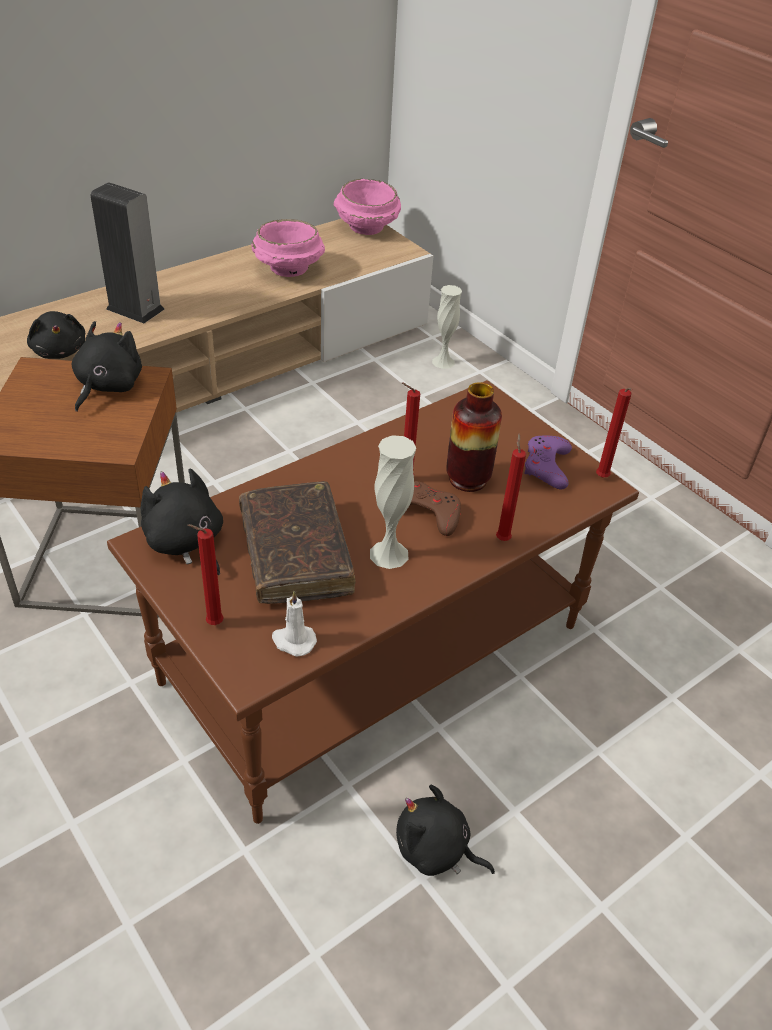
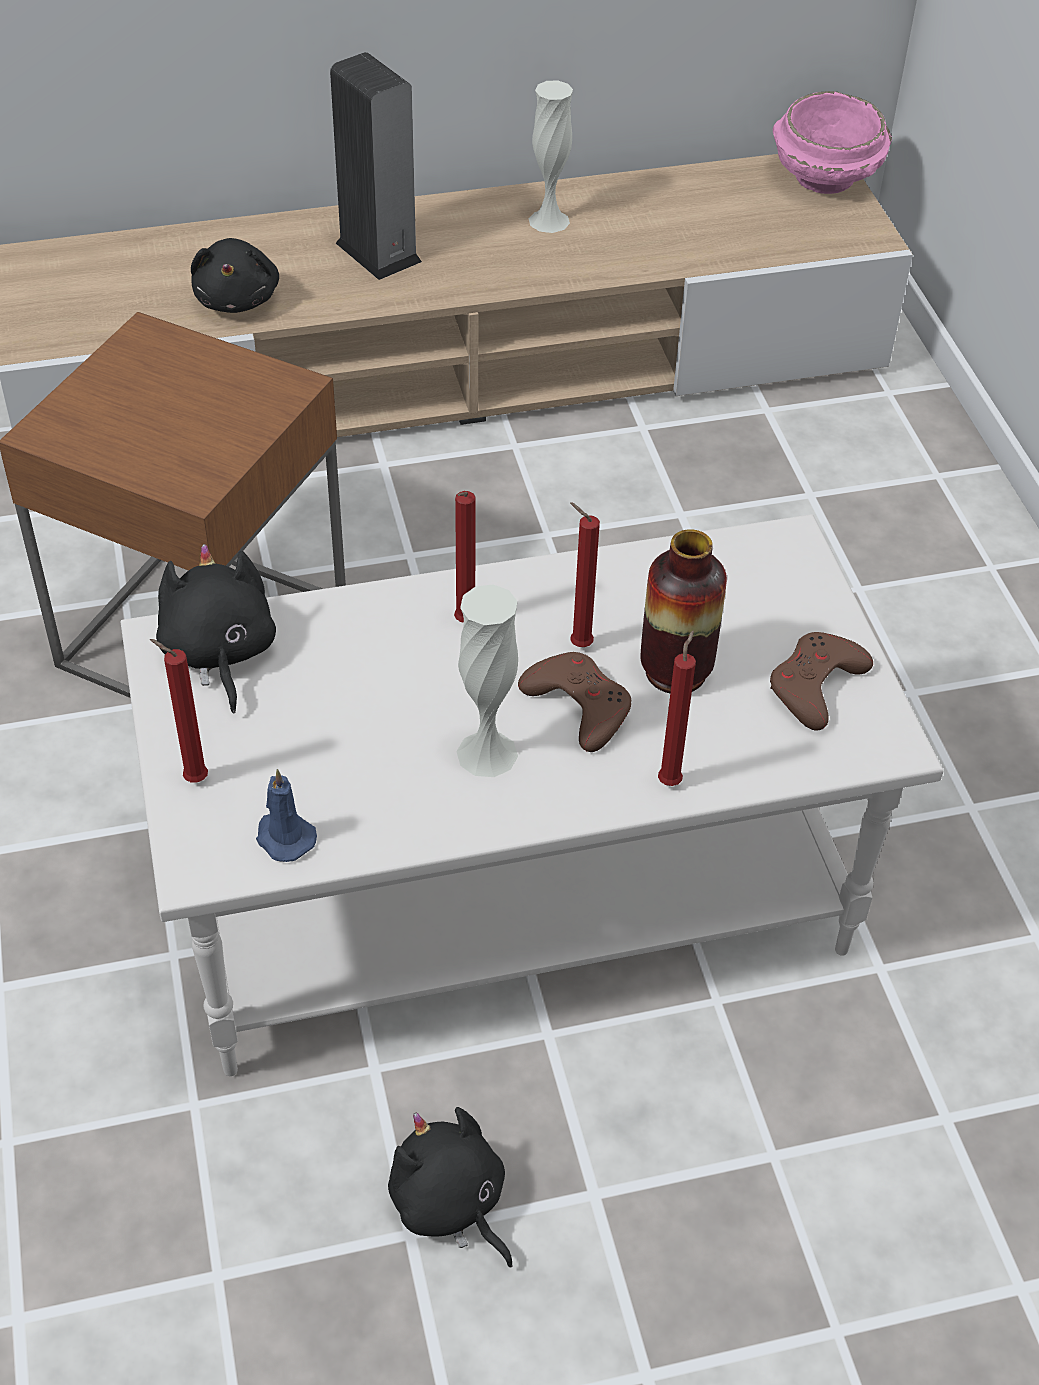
camera: 25 degrees right, 5 degrees up
black plush toy [72,321,142,412] -> none
brown coffee table [107,380,639,824] -> white coffee table [121,514,943,1076]
brown book [239,481,355,604] -> none
pink bowl [252,219,325,277] -> none
white candle [272,591,317,657] -> blue candle [256,769,317,862]
white vase [432,285,462,369] -> white vase moved to [529,80,573,233]
purple game controller [524,436,572,489] -> brown game controller [770,632,873,730]
red candle [596,388,632,477] -> red candle moved to [454,491,476,622]

